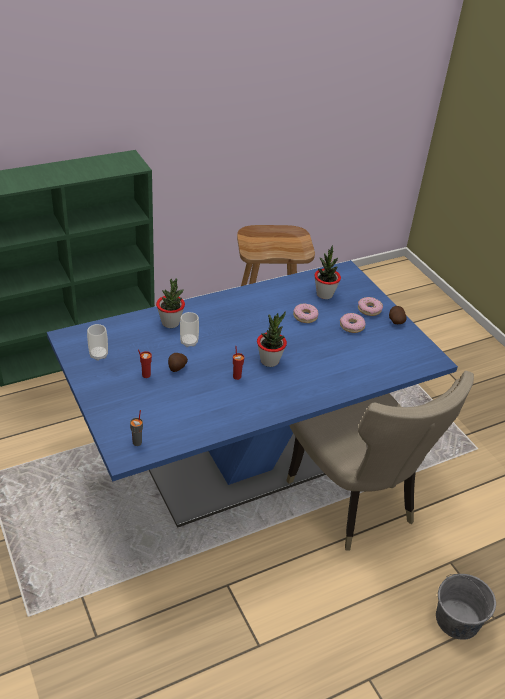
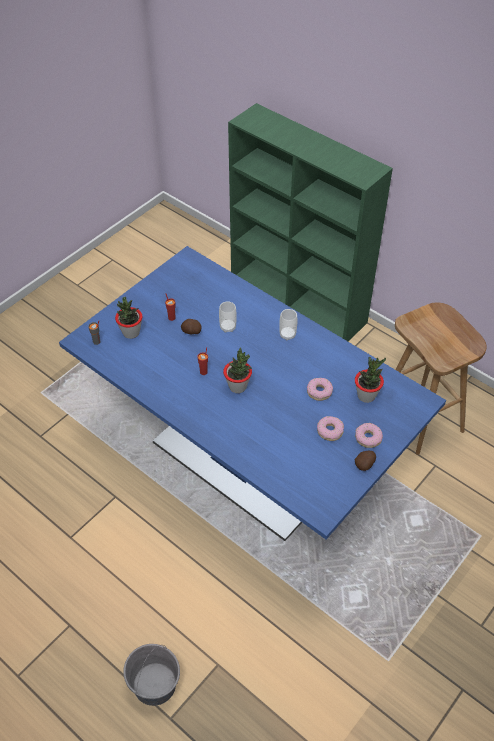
camera: 70 degrees right, 10 degrees up
cup [87,324,108,361] -> cup moved to [279,309,297,340]
potted plant [156,278,185,328] -> potted plant moved to [115,297,143,339]
beige chair [286,371,474,551] -> none

